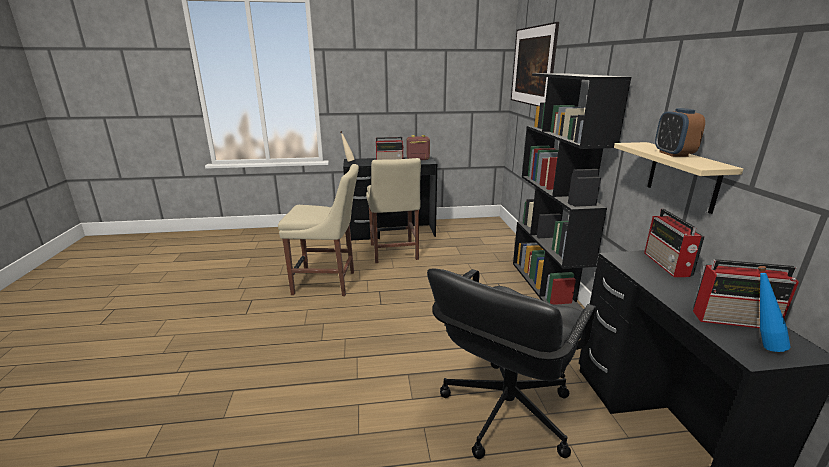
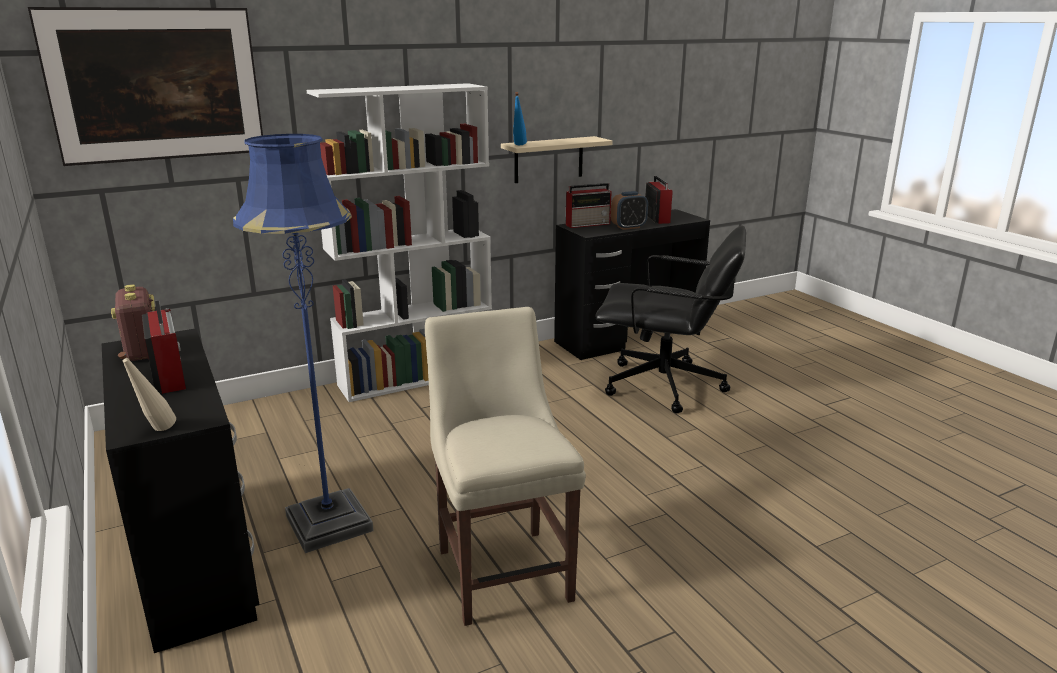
camera: 110 degrees left, 0 degrees up
beige chair [366,158,421,263] -> blue floor lamp [233,134,374,553]
black bookcase [513,73,631,311] -> white bookcase [307,83,492,402]
alarm clock [655,108,705,157] -> alarm clock moved to [611,191,648,230]
blue bottle [758,266,790,352] -> blue bottle moved to [513,92,527,145]

